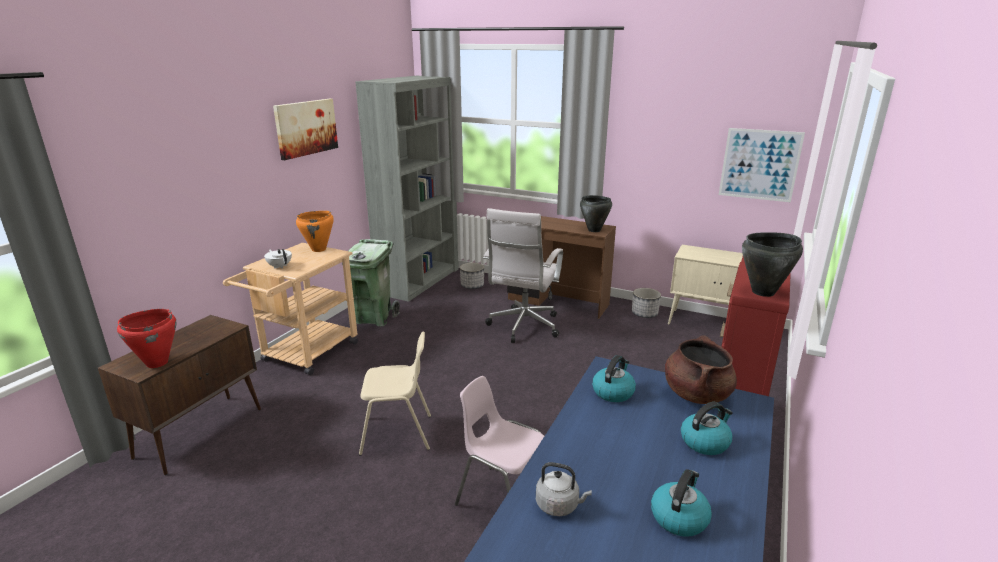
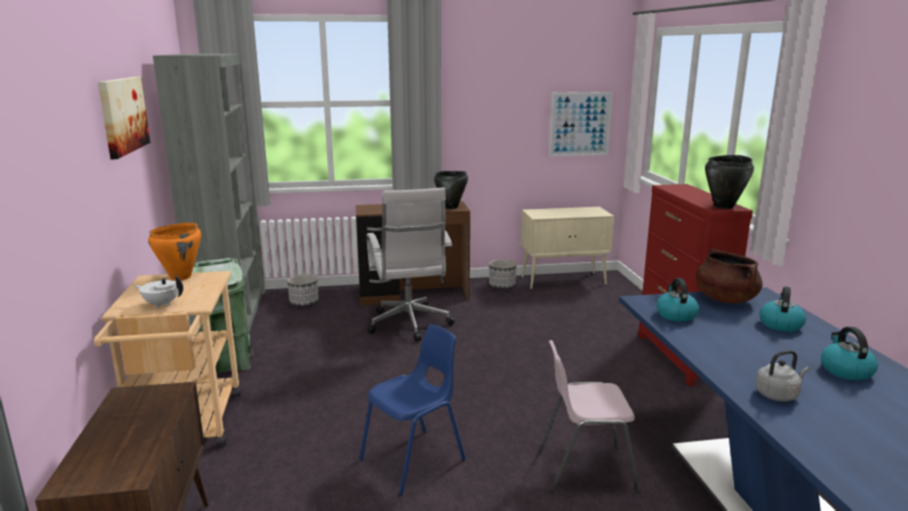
camera: 35 degrees left, 5 degrees down
red cooking pot [117,309,176,368] -> none
beige chair [359,332,431,456] -> blue chair [359,324,466,496]

